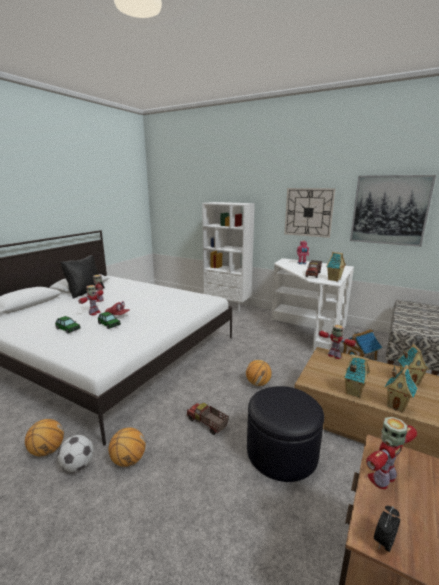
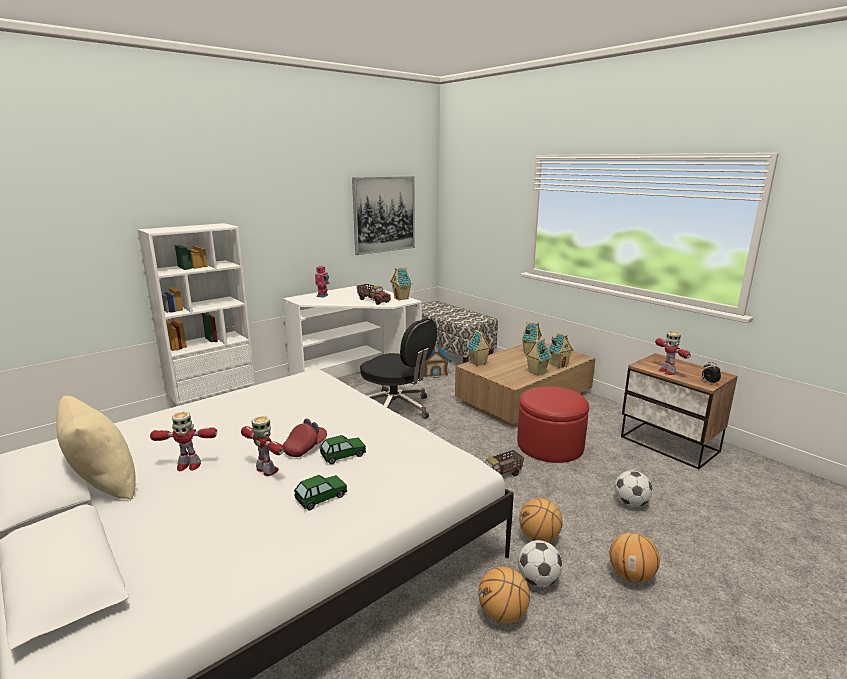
camera: 70 degrees left, 0 degrees up
black pillow [60,255,105,299] -> beige pillow [56,396,136,501]
basketball [246,360,272,386] -> basketball moved to [609,532,660,583]
black ottoman [247,386,324,482] -> red ottoman [517,386,589,463]
wall clock [284,188,335,238] -> none
toy robot [319,325,356,359] -> toy house [467,330,491,366]
none -> black office chair [360,318,437,419]
none -> football [615,471,653,507]

